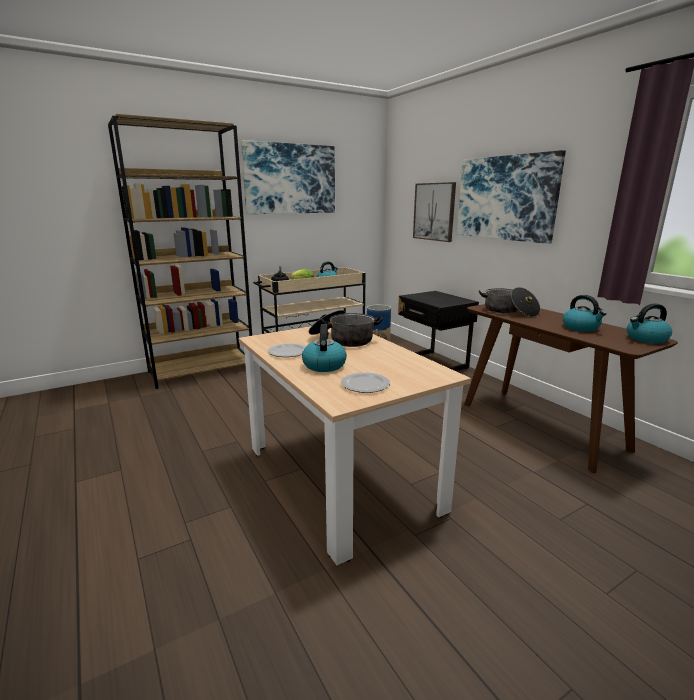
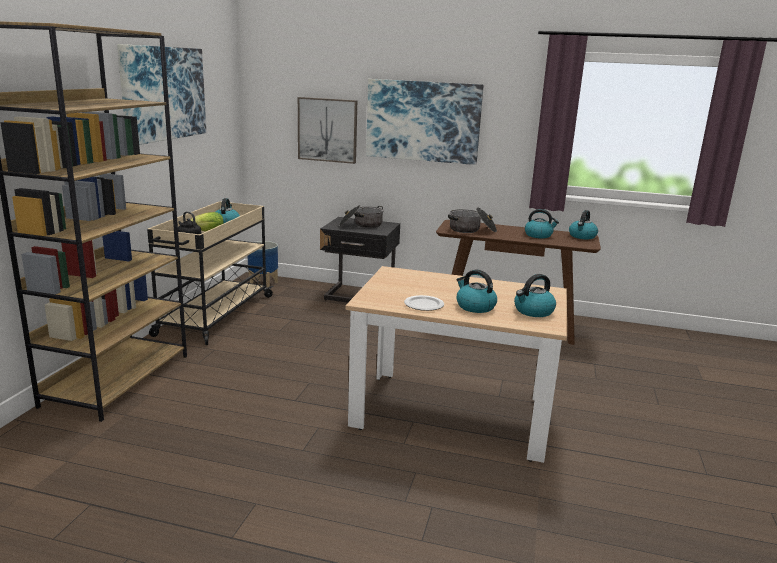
camera: 45 degrees left, 0 degrees up
cooking pot [309,310,383,347] -> cooking pot moved to [339,205,384,228]
plate [341,372,390,393] -> kettle [514,274,556,317]

